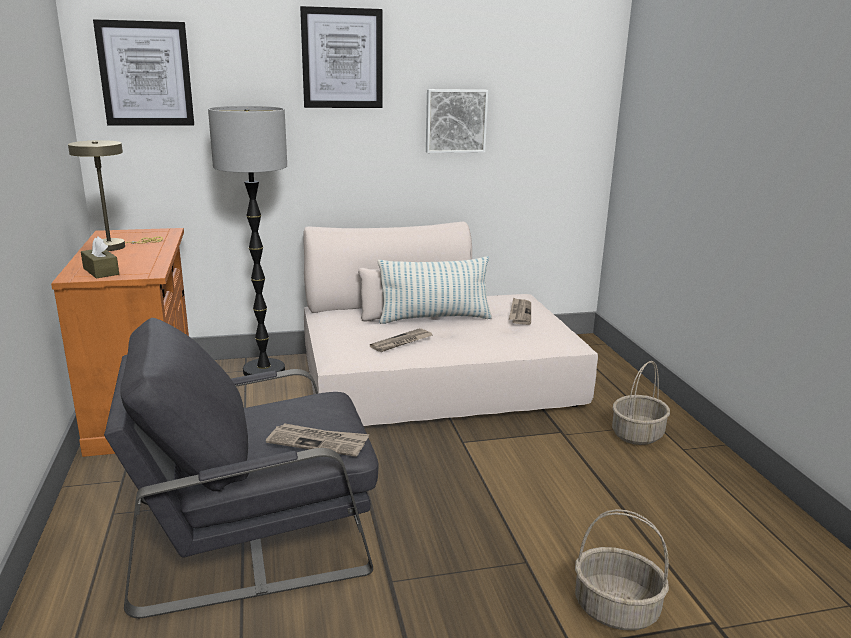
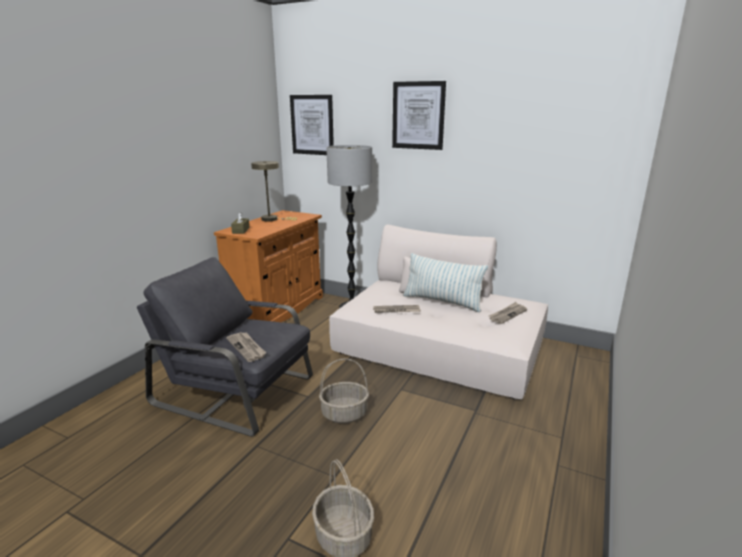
camera: 40 degrees right, 0 degrees up
picture [426,89,488,153] -> none
basket [612,361,670,445] -> basket moved to [319,358,369,424]

